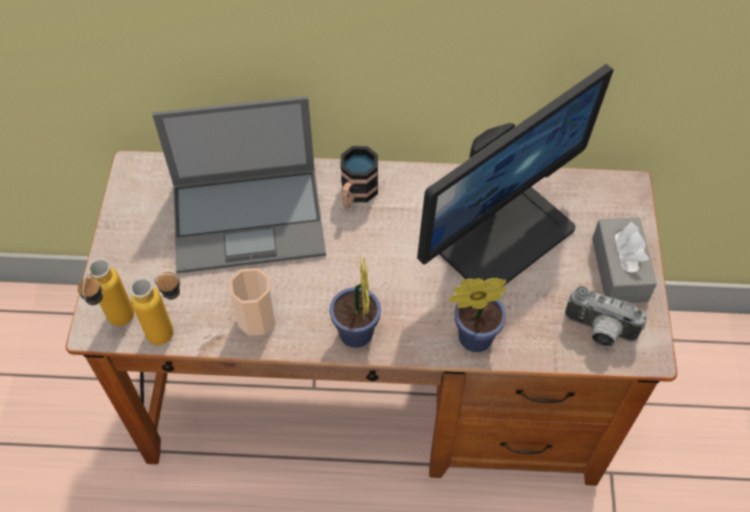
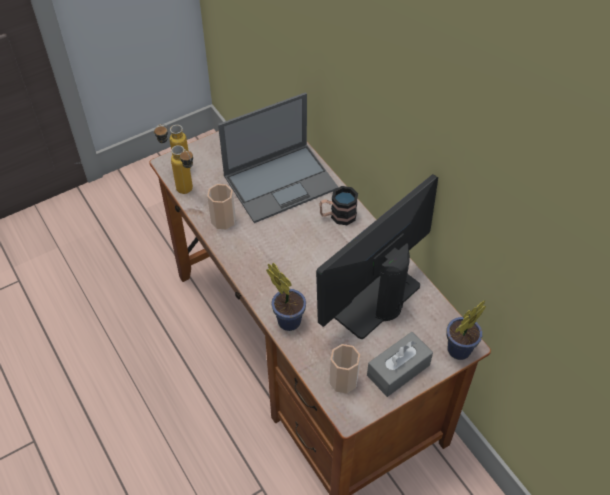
camera: 55 degrees right, 5 degrees down
laptop [152,96,326,273] -> laptop turned 75 degrees counterclockwise [218,92,339,223]
potted plant [329,256,381,348] -> potted plant moved to [446,301,486,360]
monitor [417,64,614,285] -> monitor turned 120 degrees clockwise [316,174,438,339]
camera [565,286,647,347] -> cup [329,344,360,394]

